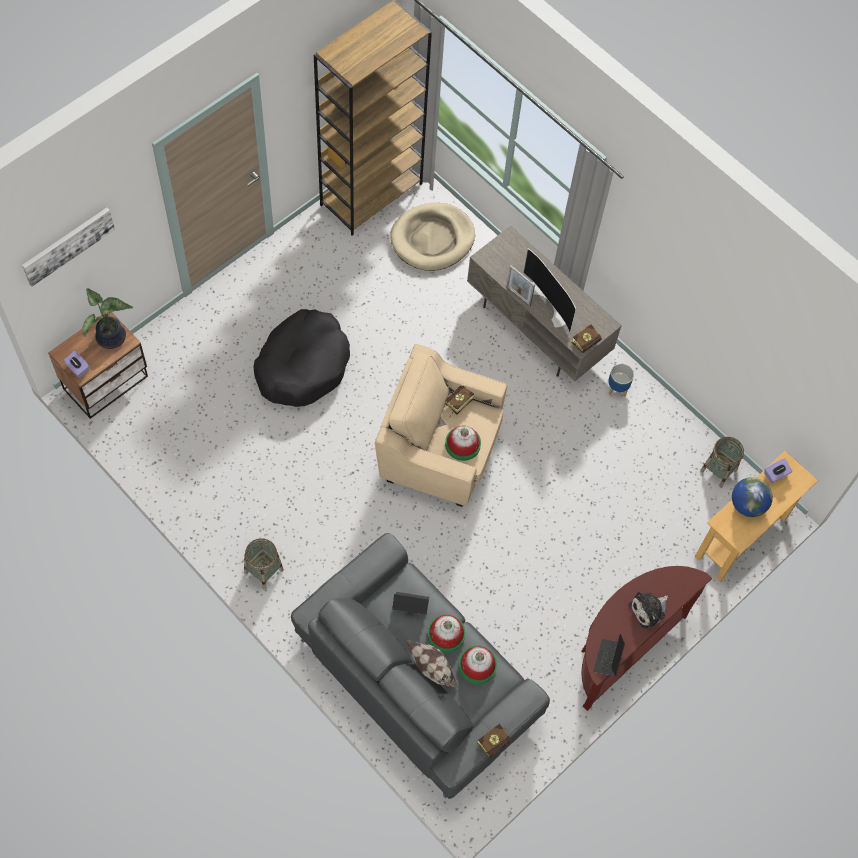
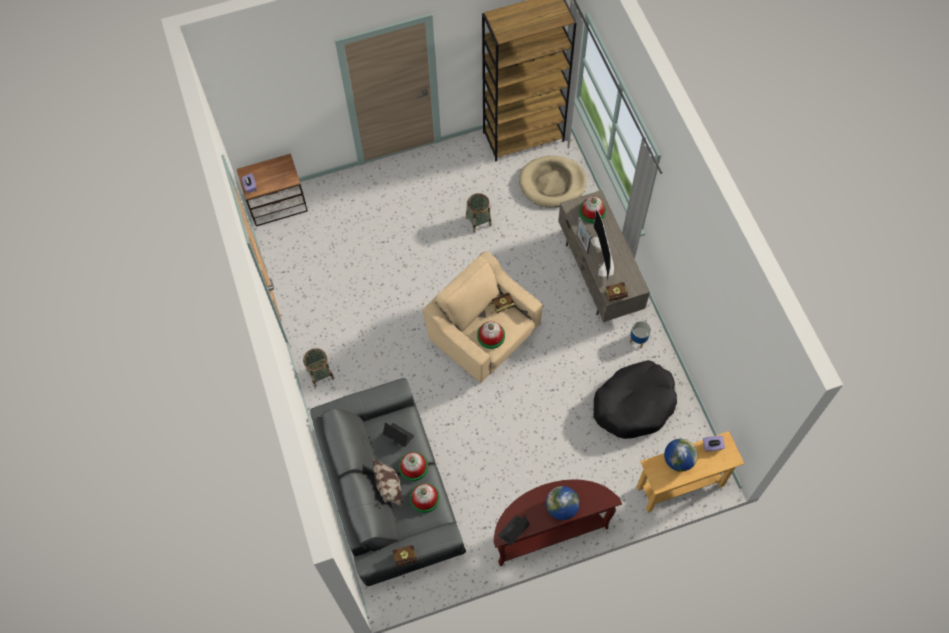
camera: 30 degrees right, 0 degrees up
picture [22,208,115,286] -> none
potted plant [82,288,133,349] -> none
black dog bed [253,309,350,407] -> black dog bed moved to [594,360,677,439]
plush toy [629,592,668,628] -> globe [546,486,580,520]
basket [700,437,744,488] -> basket moved to [466,193,492,233]
none -> hat [579,197,606,223]

